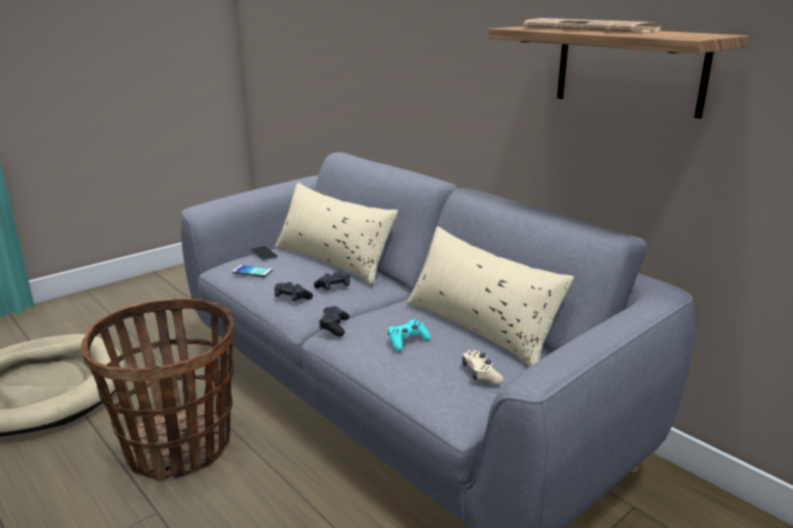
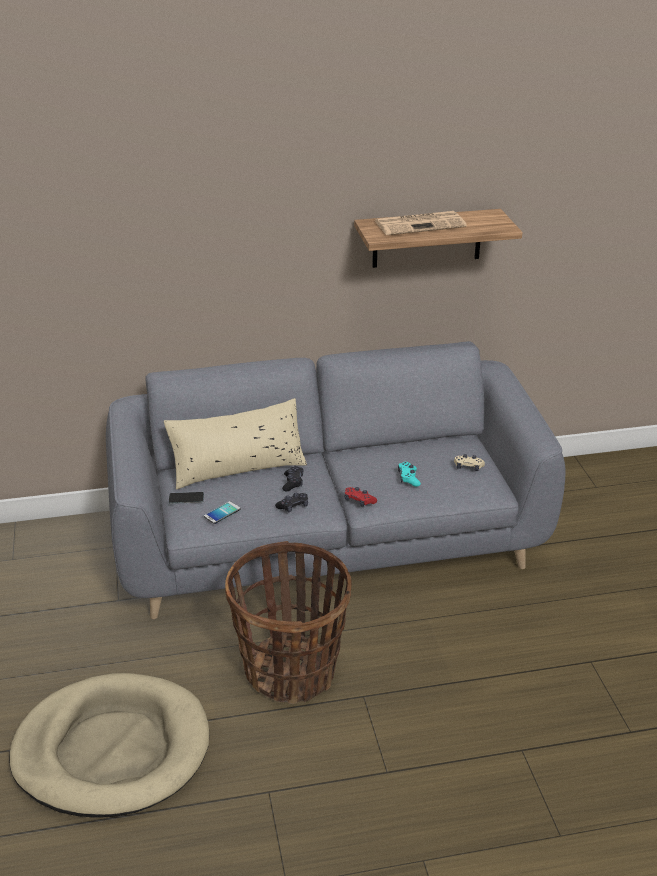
camera: 60 degrees left, 10 degrees up
black game controller [319,306,350,336] -> red game controller [345,487,377,507]
beige pillow [406,226,574,367] -> none

